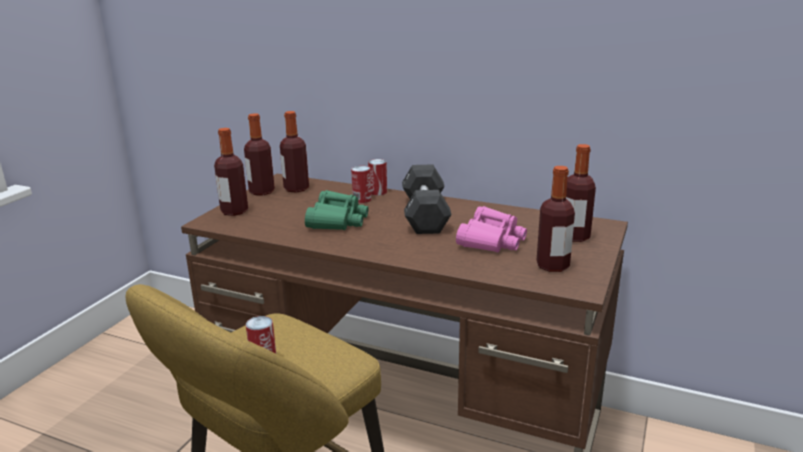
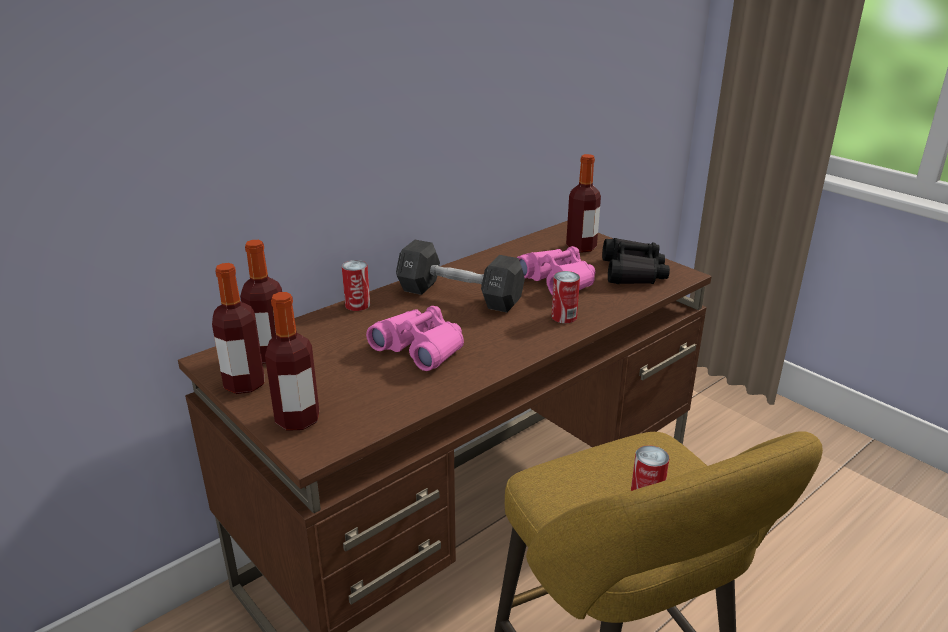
camera: 65 degrees left, 5 degrees up
green binoculars [305,190,368,230] -> pink binoculars [366,306,464,371]
can [351,166,371,203] -> can moved to [552,271,580,323]
bottle [536,166,575,272] -> black binoculars [602,238,670,284]

